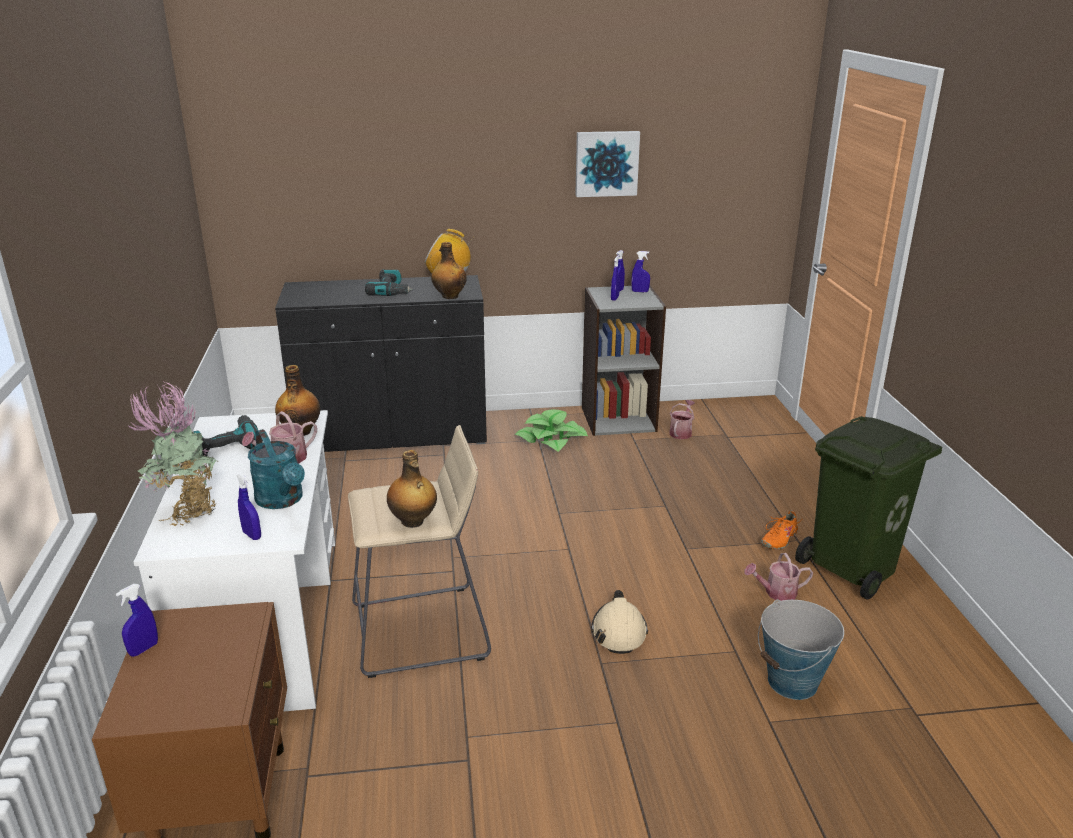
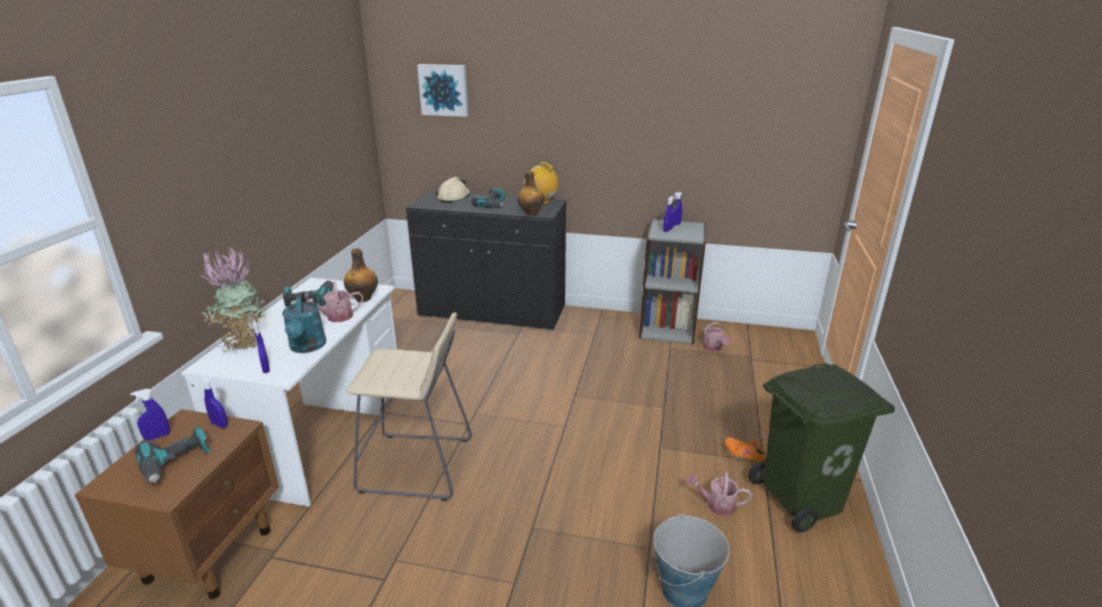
camera: 20 degrees right, 0 degrees up
bottle [387,450,437,528] -> none
potted plant [514,409,588,452] -> none
picture [575,131,640,197] -> picture moved to [417,64,469,117]
beige hard hat [591,590,648,654] -> beige hard hat moved to [436,177,471,203]
blue spray bottle [631,251,650,292] -> blue spray bottle moved to [201,377,228,428]
watering can [669,400,695,439] -> watering can turned 120 degrees clockwise [703,322,730,352]
orange shoe [761,510,799,549] -> orange shoe turned 75 degrees clockwise [725,437,767,466]
none -> power drill [135,426,211,483]

